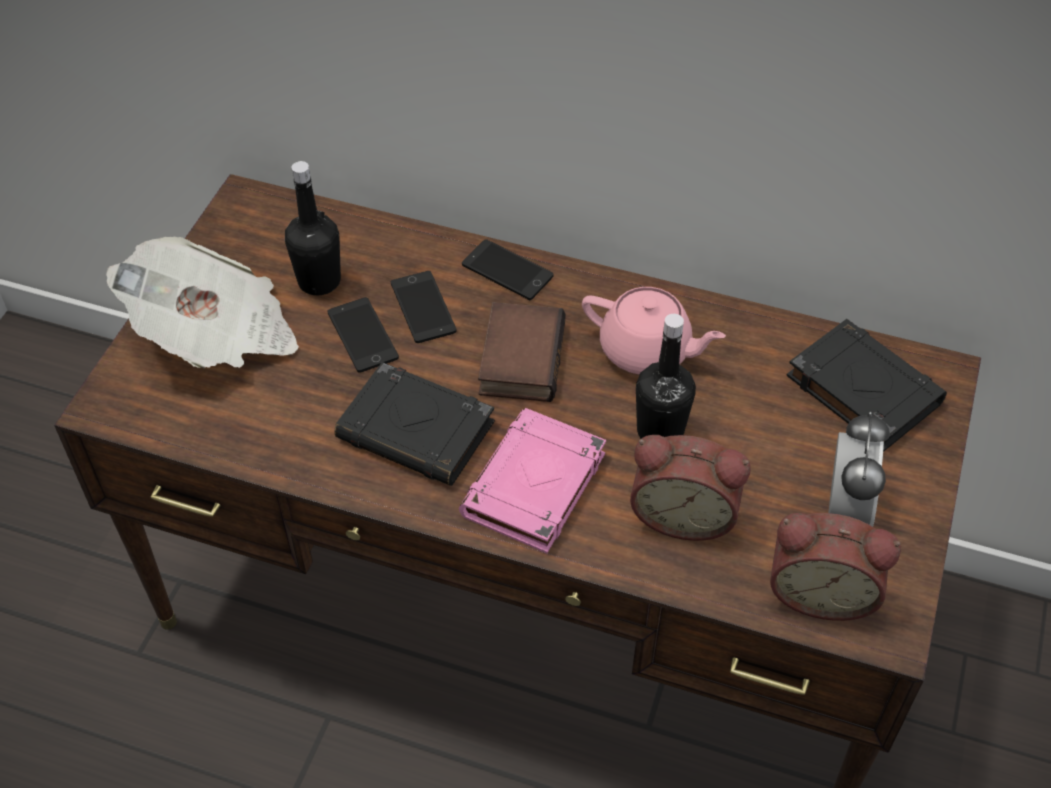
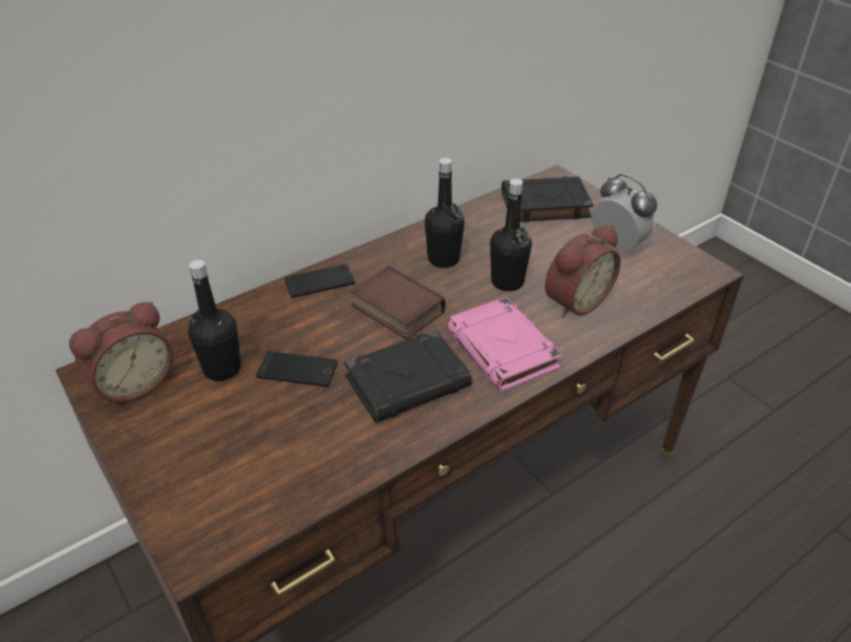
camera: 55 degrees left, 10 degrees down
newspaper [106,236,299,369] -> none
phone [391,271,457,343] -> none
pink teapot [582,287,726,375] -> black bottle [425,158,465,268]
alarm clock [770,513,901,621] -> alarm clock moved to [69,301,173,405]

